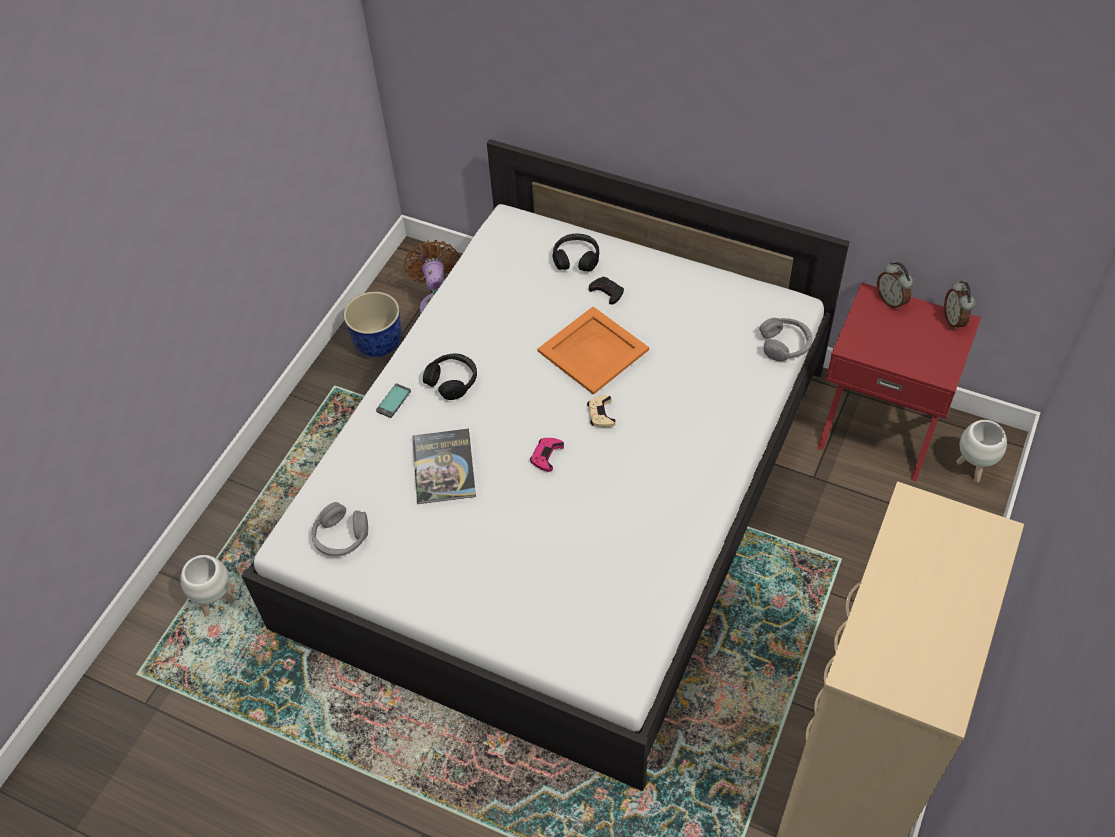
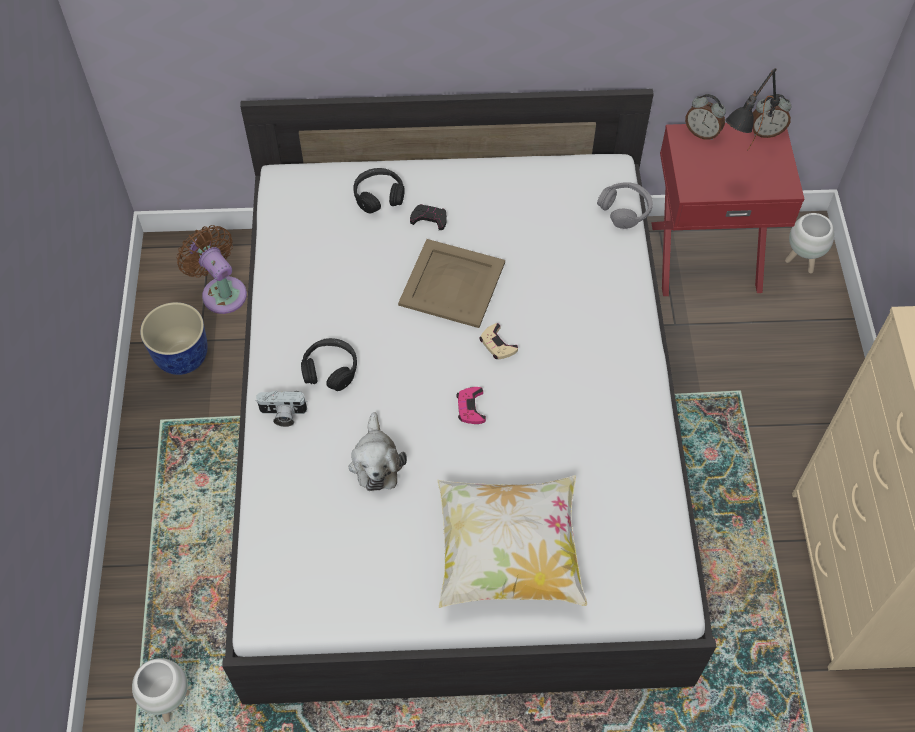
camera: 30 degrees left, 5 degrees up
grey headphones [312,502,368,556] -> none
phone [376,384,411,418] -> camera [255,391,307,427]
book [412,429,476,504] -> plush toy [349,412,407,491]
orange tray [537,307,649,395] -> beige tray [398,239,505,328]
alarm clock [944,280,975,330] -> alarm clock turned 60 degrees counterclockwise [752,94,791,138]
none -> pillow [437,475,587,608]
none -> black table lamp [725,68,780,151]

